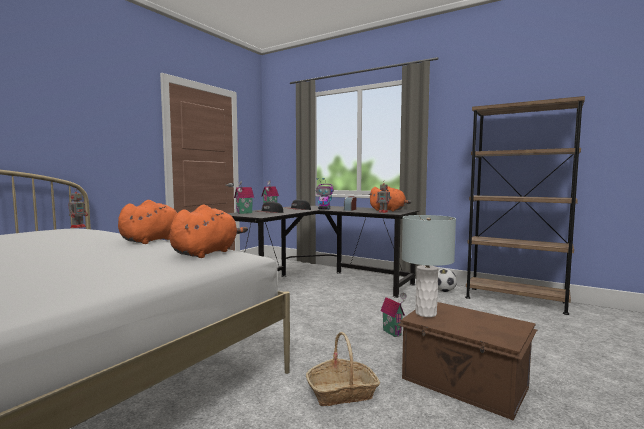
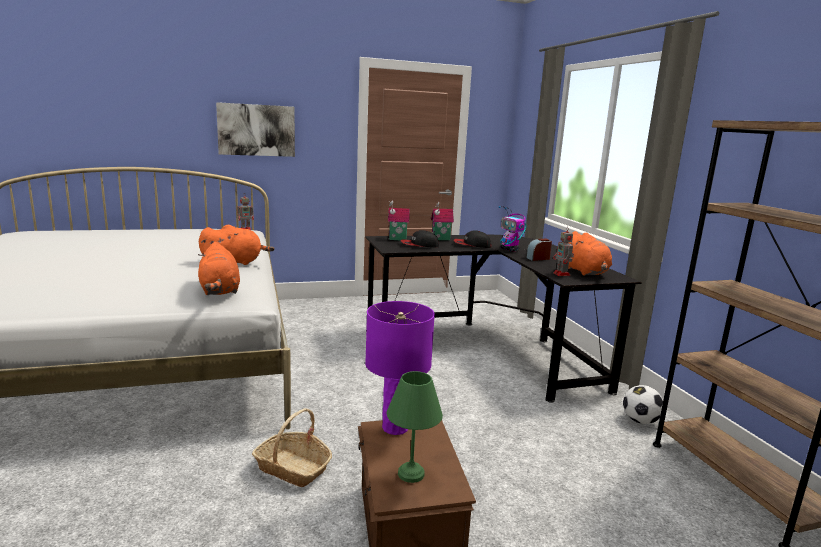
camera: 40 degrees right, 10 degrees up
orange plush toy [169,205,248,258] -> orange plush toy turned 90 degrees clockwise [198,242,240,295]
toy house [380,293,407,337] -> none
grey table lamp [402,215,456,317] -> purple table lamp [365,301,435,435]
none -> picture [216,102,295,157]
none -> green table lamp [387,371,443,483]

